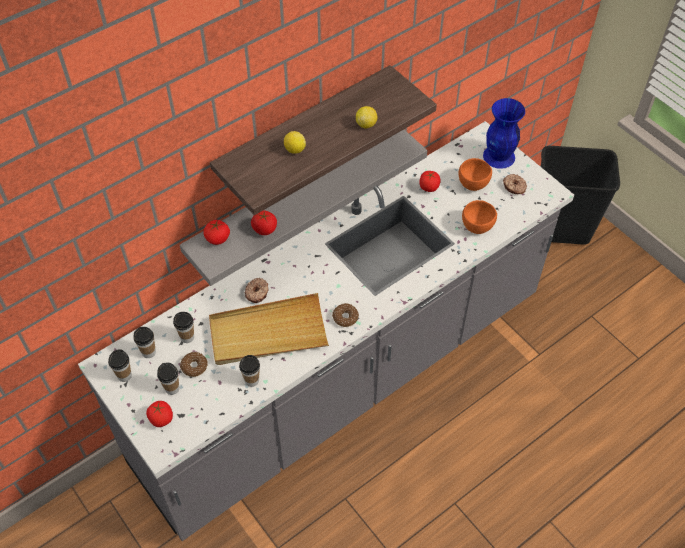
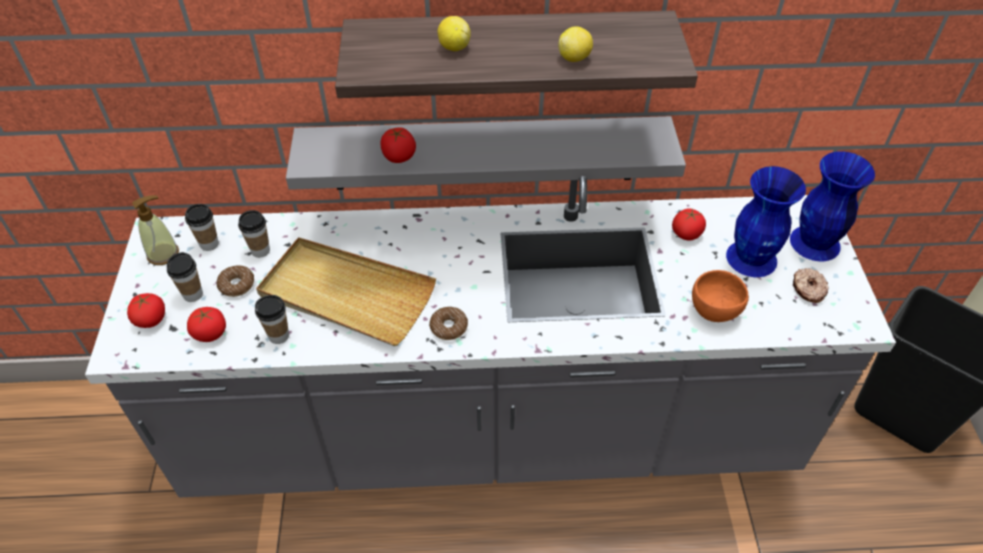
camera: 35 degrees right, 5 degrees down
cup [108,350,132,382] -> soap dispenser [132,195,179,265]
tomato [204,220,230,245] -> tomato moved to [187,307,226,342]
donut [245,278,269,303] -> none
orange bowl [459,158,492,191] -> blue vase [726,166,806,277]

